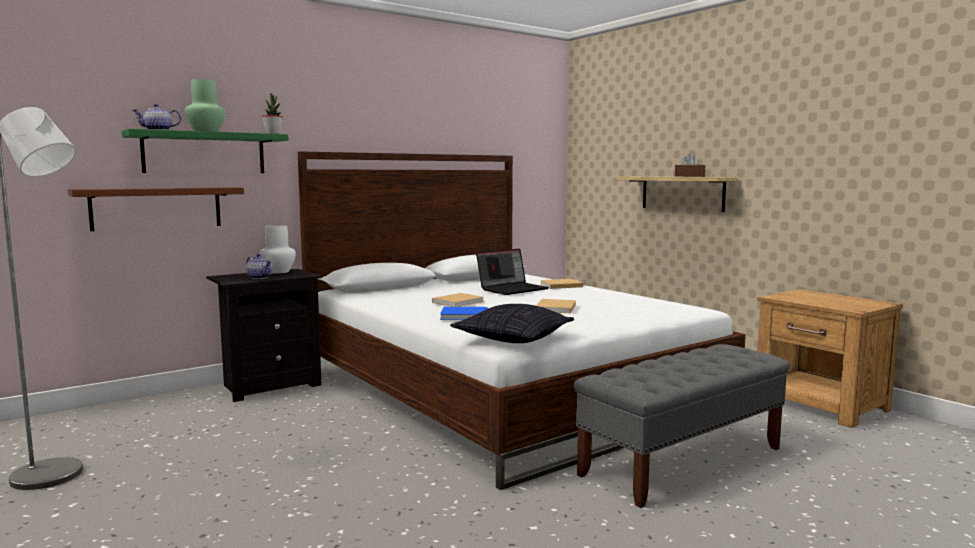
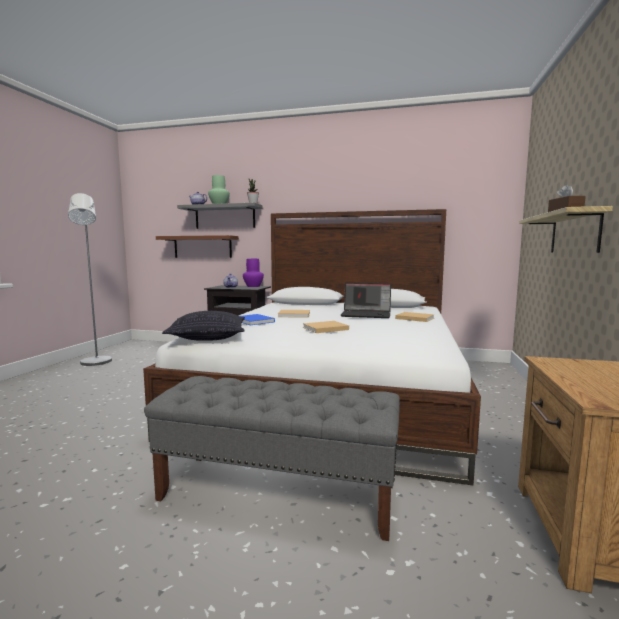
camera: 50 degrees right, 0 degrees up
green shelf [122,129,289,173] -> grey shelf [177,203,263,229]
white vase [259,225,296,274] -> purple vase [243,259,264,287]

